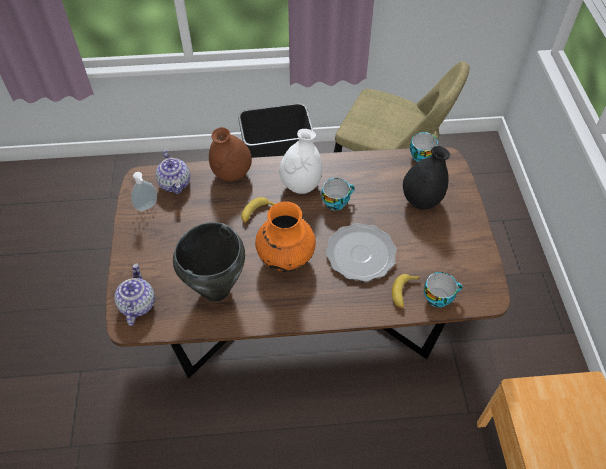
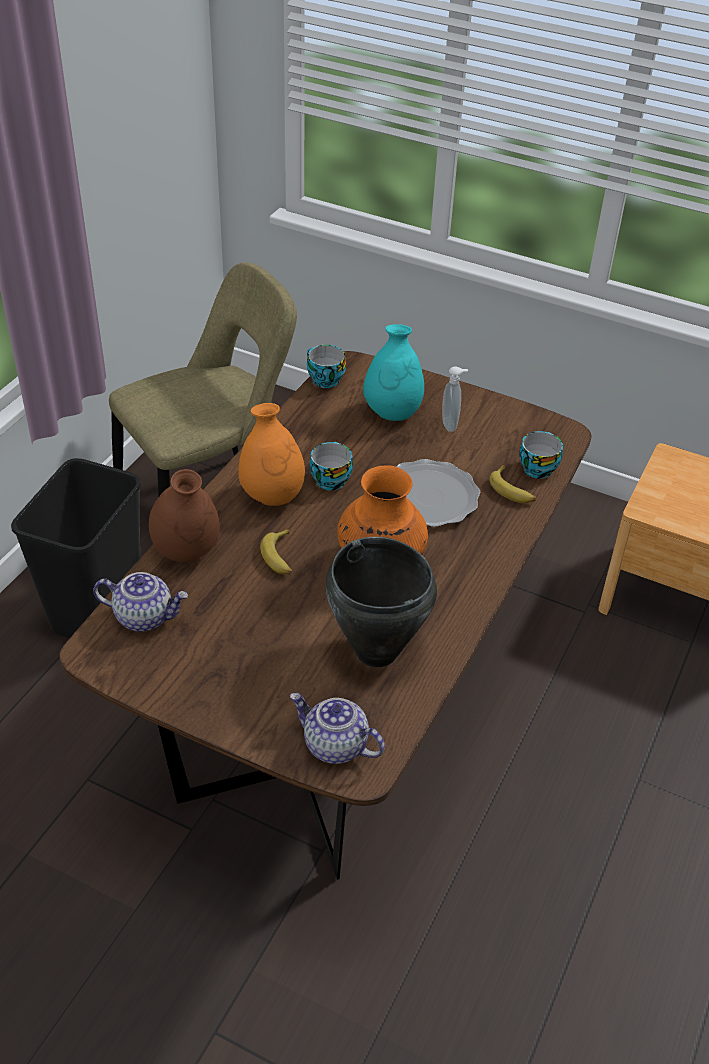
camera: 60 degrees left, 10 degrees down
soap dispenser [131,172,157,211] -> soap dispenser moved to [442,367,468,432]
white vase [279,129,322,194] -> orange vase [238,403,305,506]
black vase [403,146,450,210] -> turquoise vase [363,324,424,421]

